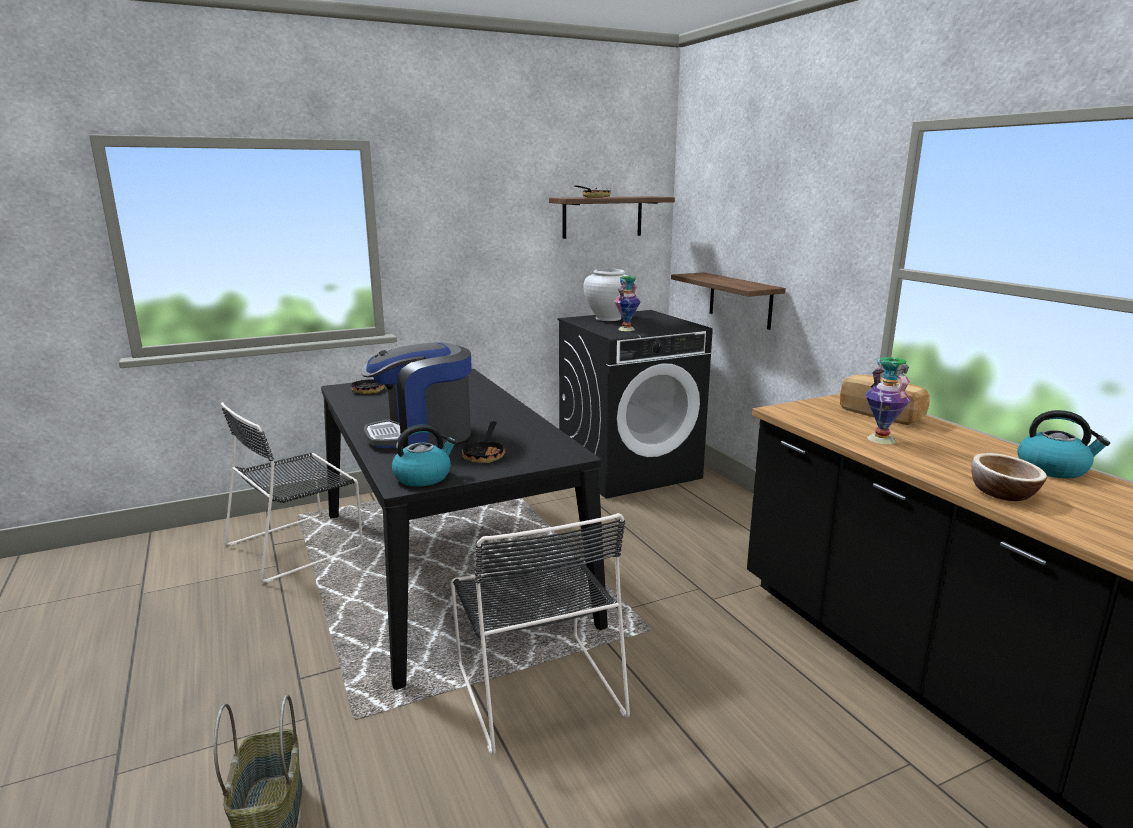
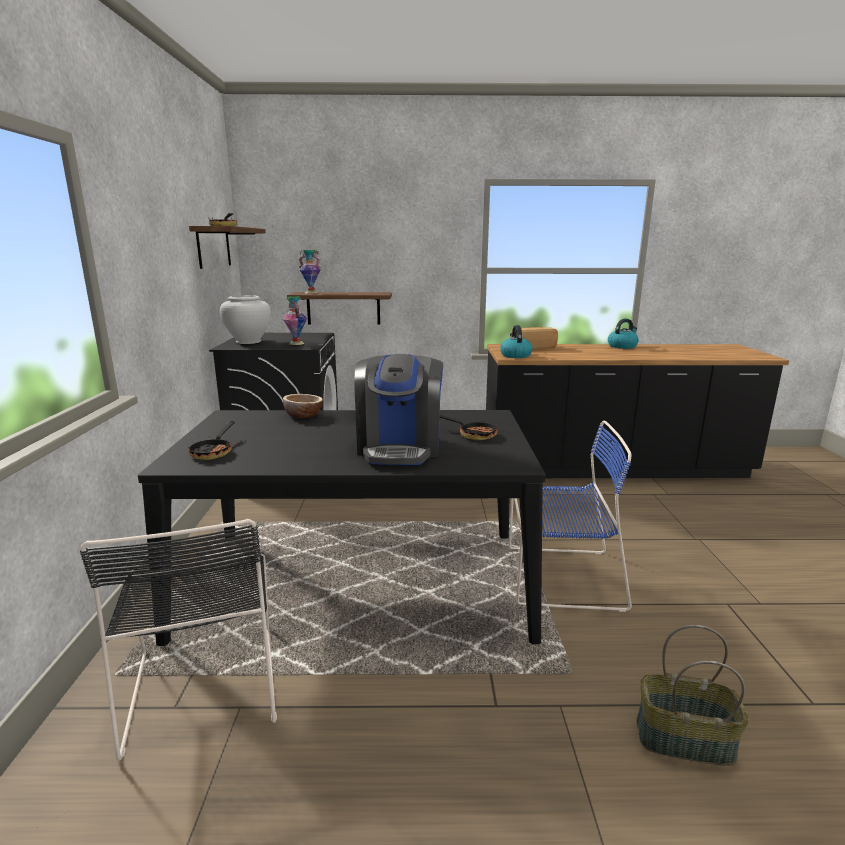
camera: 65 degrees left, 0 degrees up
kettle [391,425,456,487] -> kettle moved to [500,325,533,358]
black chair [451,513,630,755] -> blue chair [509,420,632,612]
vase [865,357,911,444] -> vase moved to [299,250,321,294]
bowl [971,453,1047,501] -> bowl moved to [283,394,323,418]

